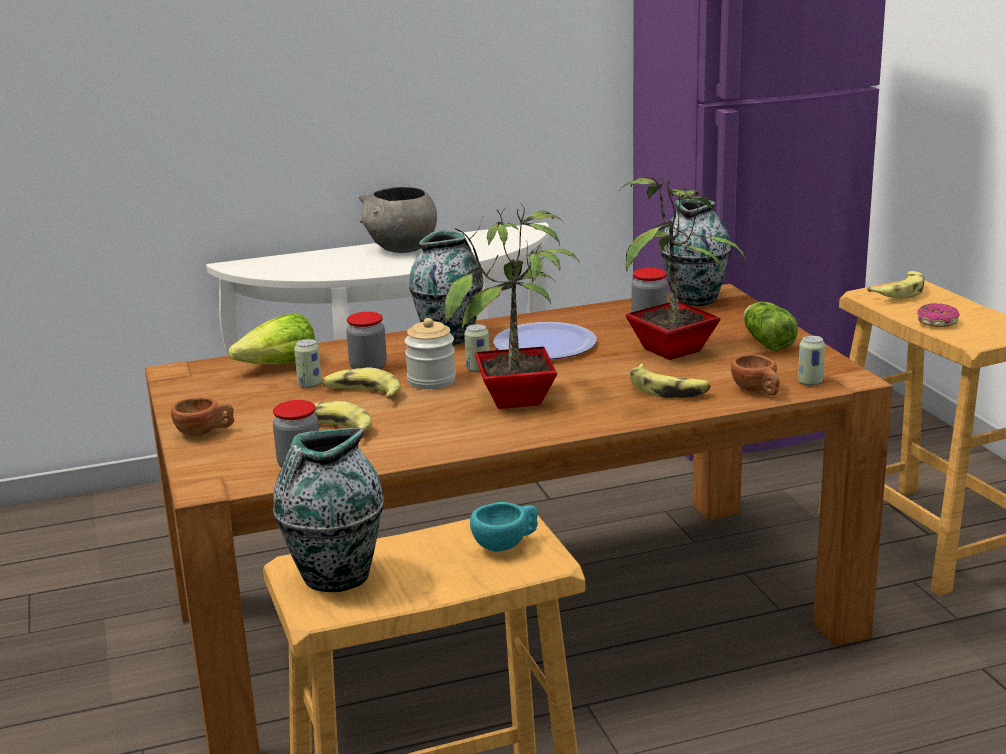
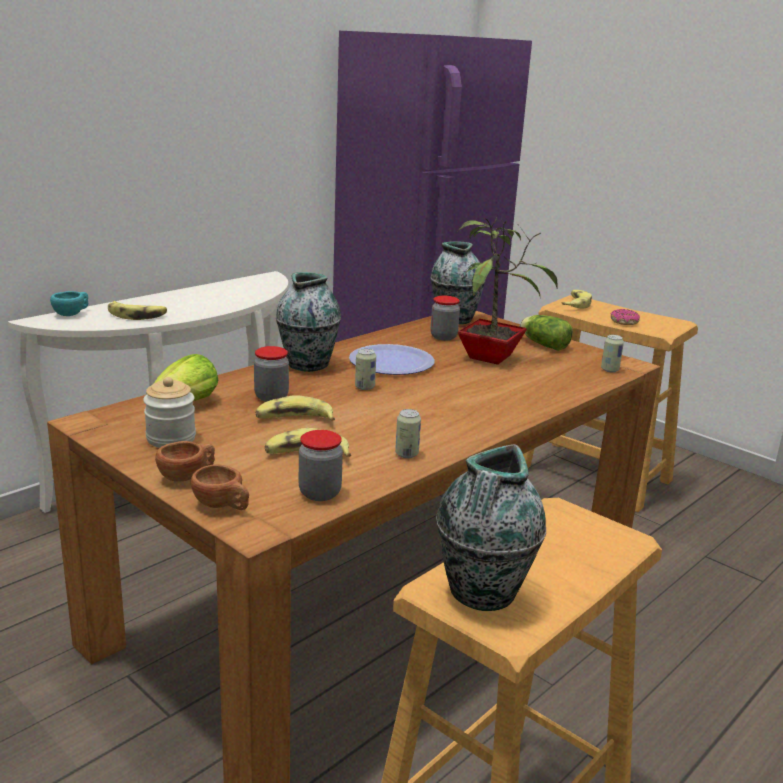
camera: 30 degrees left, 0 degrees up
can [294,339,322,388] -> can moved to [395,409,421,458]
grey bowl [359,187,437,253] -> none
jar [404,318,456,389] -> jar moved to [143,377,196,448]
potted plant [443,203,579,409] -> none
turquoise cup [470,502,538,551] -> turquoise cup moved to [50,291,88,316]
banana [630,363,711,398] -> banana moved to [108,301,167,320]
brown cup [731,354,780,395] -> brown cup moved to [191,464,249,510]

